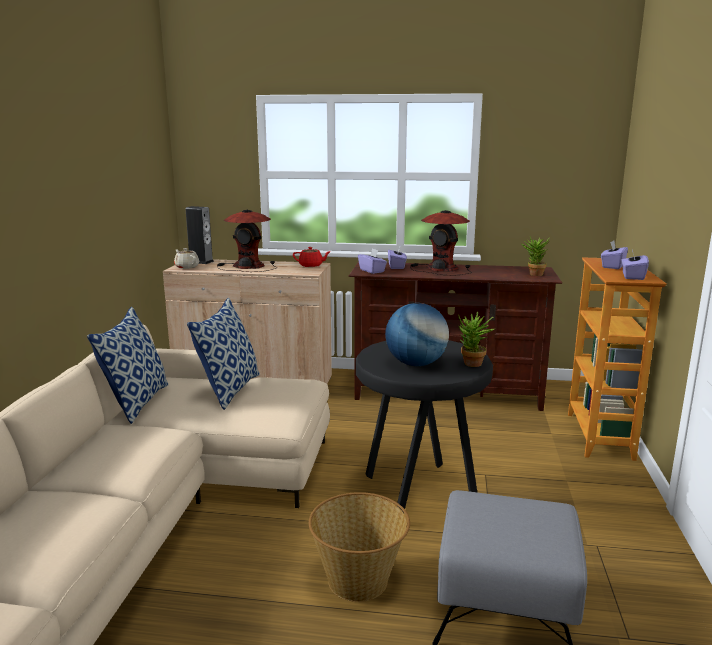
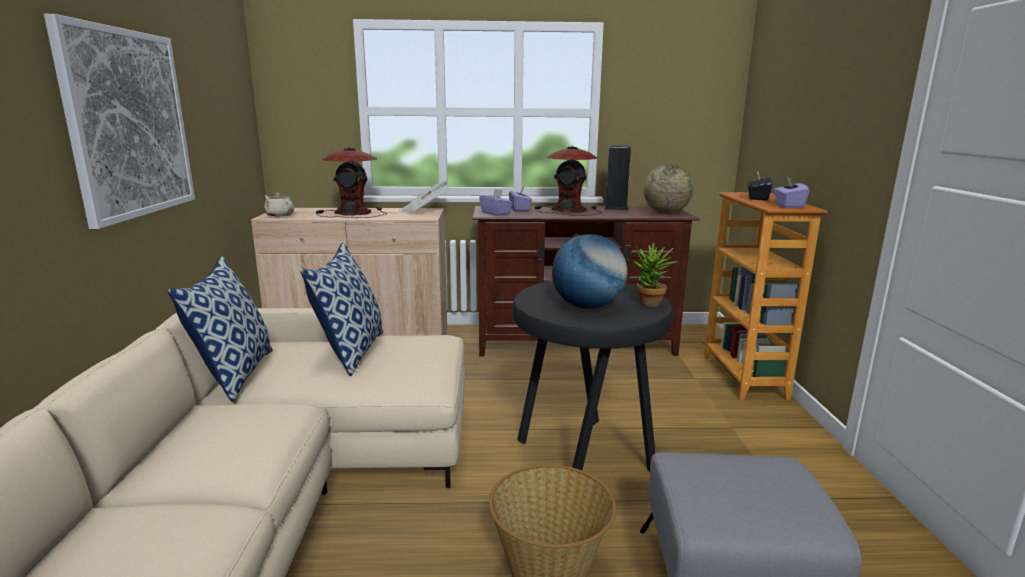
camera: 10 degrees left, 0 degrees up
speaker [186,206,214,264] -> speaker moved to [604,145,631,210]
red teapot [293,247,331,267] -> newspaper [399,181,450,212]
potted plant [521,236,549,276] -> globe [643,165,693,214]
purple tissue box [601,241,628,269] -> black tissue box [747,172,773,200]
none -> picture [44,14,195,229]

